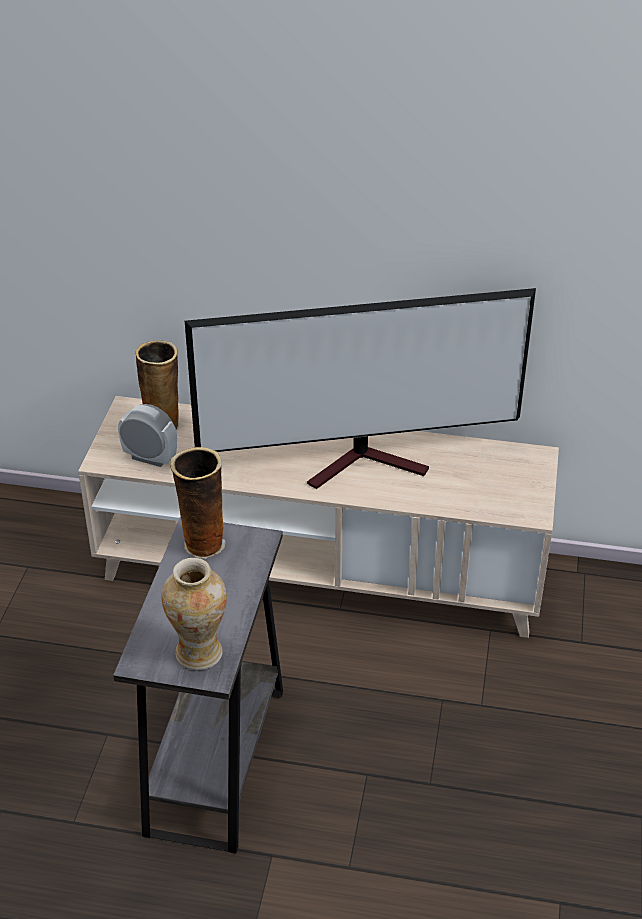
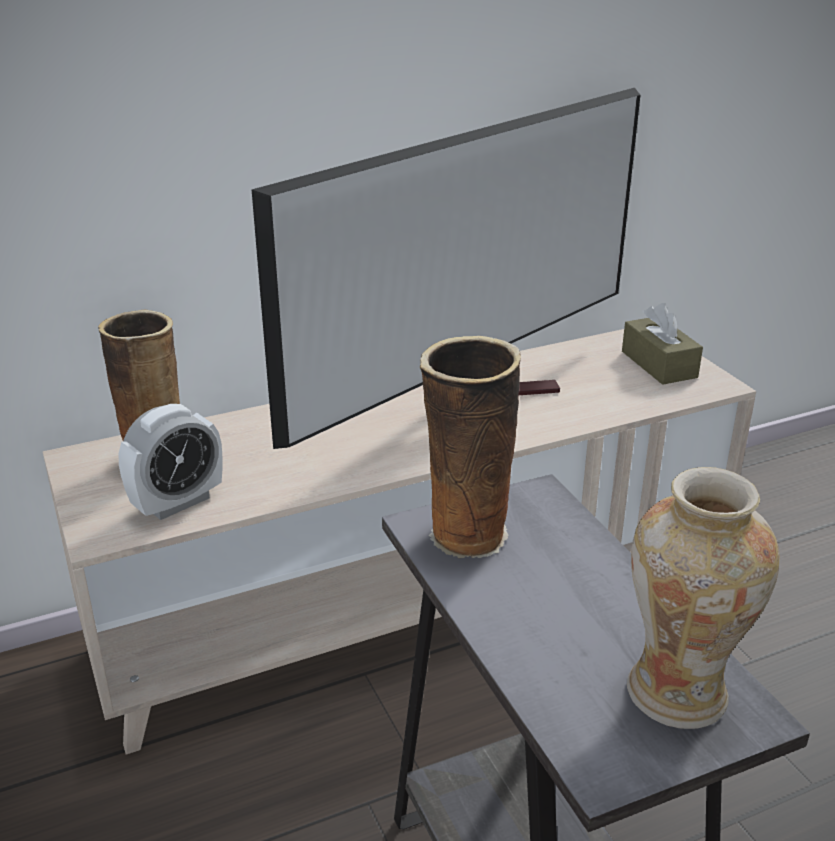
camera: 35 degrees left, 10 degrees down
alarm clock [118,404,177,467] -> alarm clock turned 150 degrees clockwise [119,404,223,520]
none -> brown tissue box [622,303,703,385]

